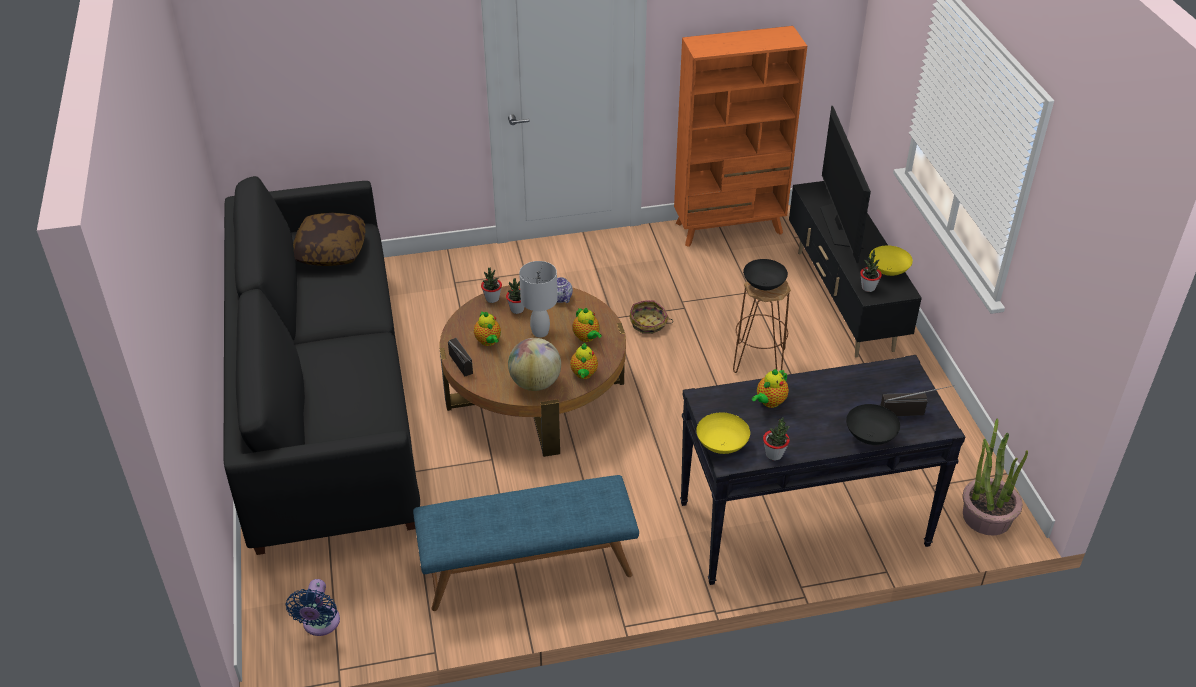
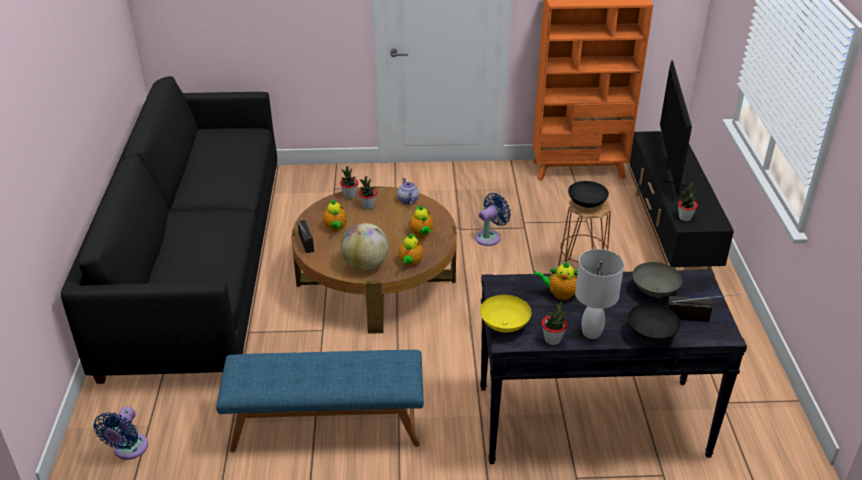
camera: 10 degrees right, 5 degrees down
pillow [293,213,365,266] -> none
white table lamp [519,261,558,338] -> white table lamp moved to [575,249,624,339]
basket [629,301,673,334] -> blue fan [475,193,511,246]
teapot [752,369,789,408] -> teapot turned 45 degrees clockwise [533,261,578,300]
yellow bowl [869,246,913,276] -> none
potted plant [963,418,1028,536] -> none
none -> grey bowl [632,262,683,297]

